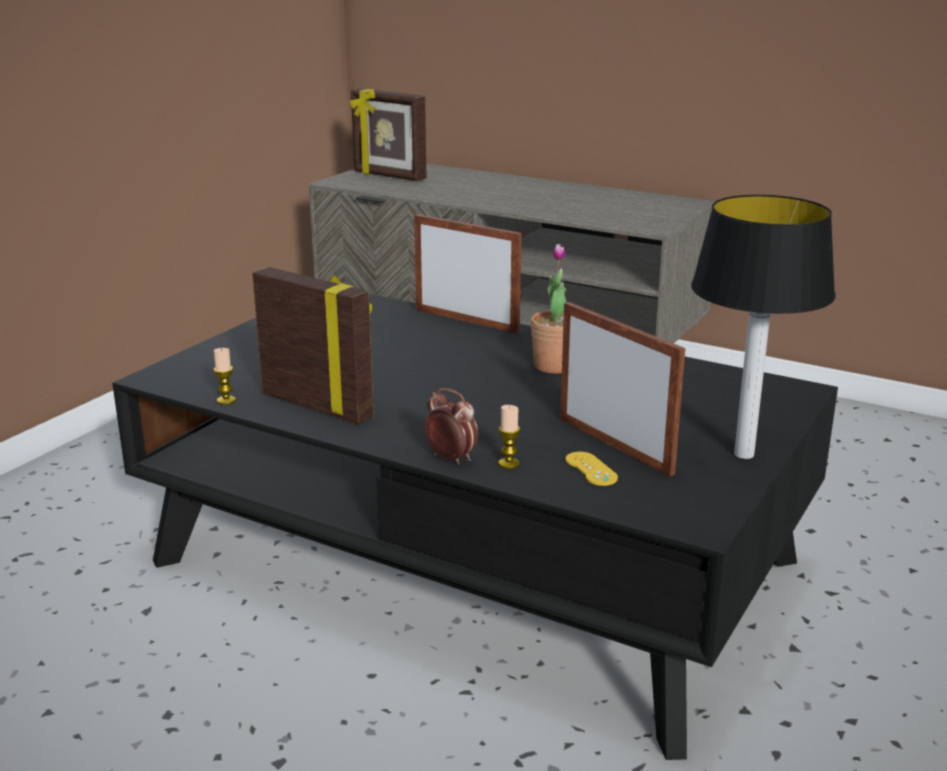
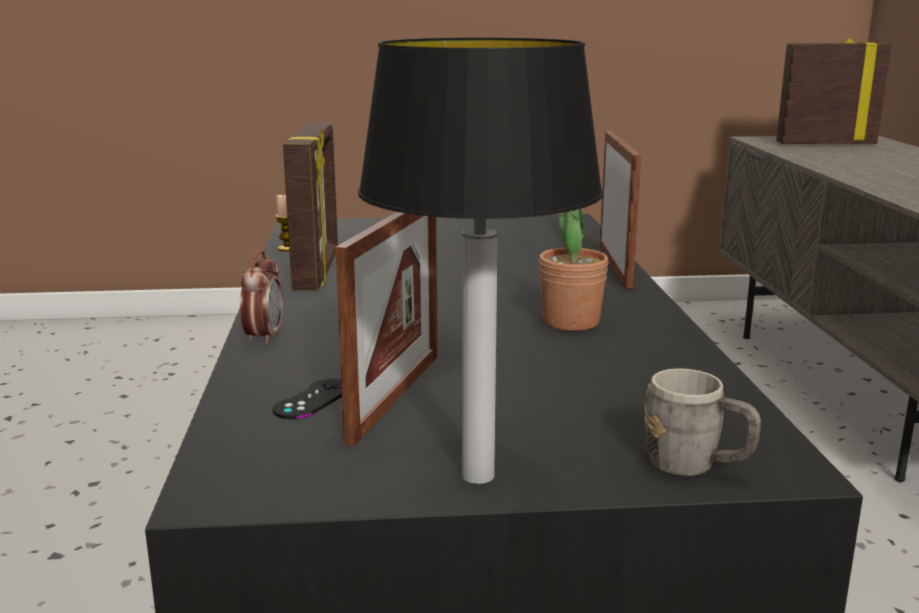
camera: 55 degrees right, 5 degrees down
picture frame [350,88,426,181] -> picture frame turned 90 degrees clockwise [776,38,891,144]
candle [498,405,520,469] -> none
yellow game controller [565,452,618,486] -> black game controller [273,379,342,419]
none -> grey mug [645,368,761,476]

